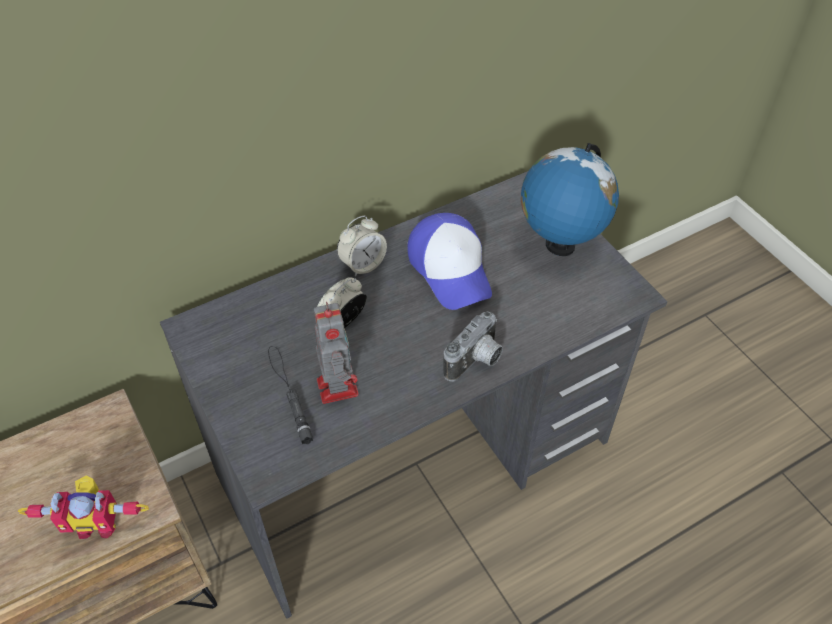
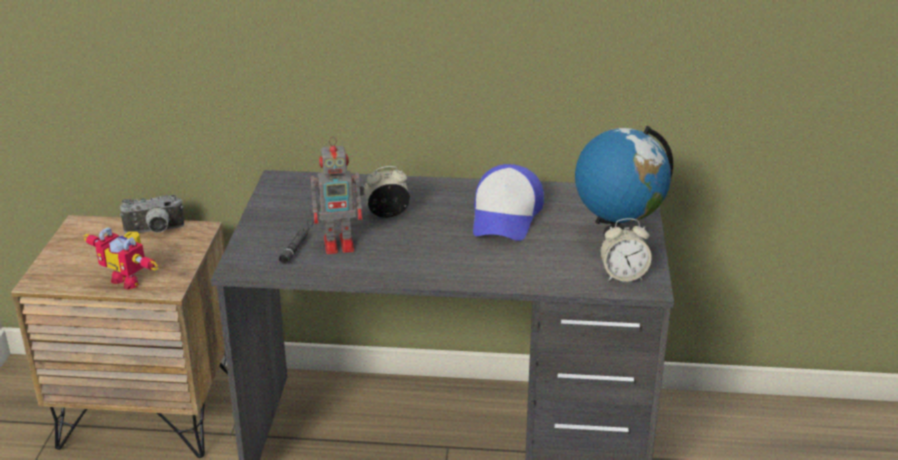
camera: 35 degrees right, 20 degrees down
toy robot [314,302,359,404] -> toy robot turned 60 degrees clockwise [310,136,364,254]
alarm clock [337,215,387,277] -> alarm clock moved to [600,218,652,282]
camera [443,312,503,382] -> camera moved to [120,195,184,233]

